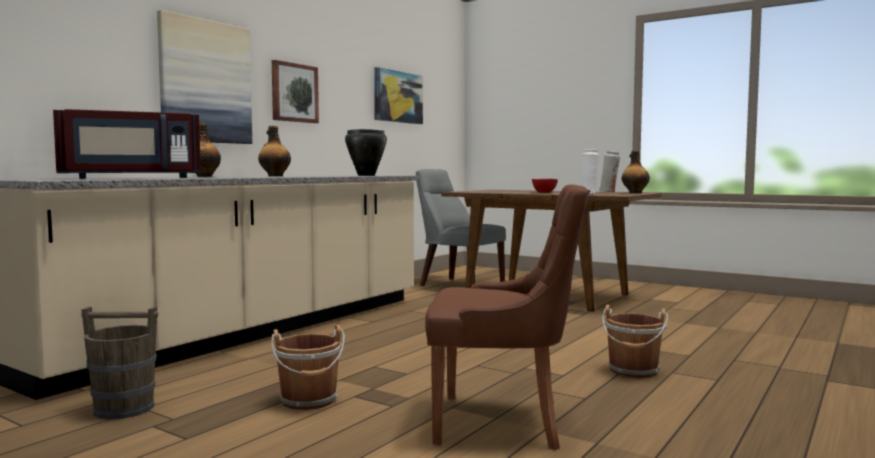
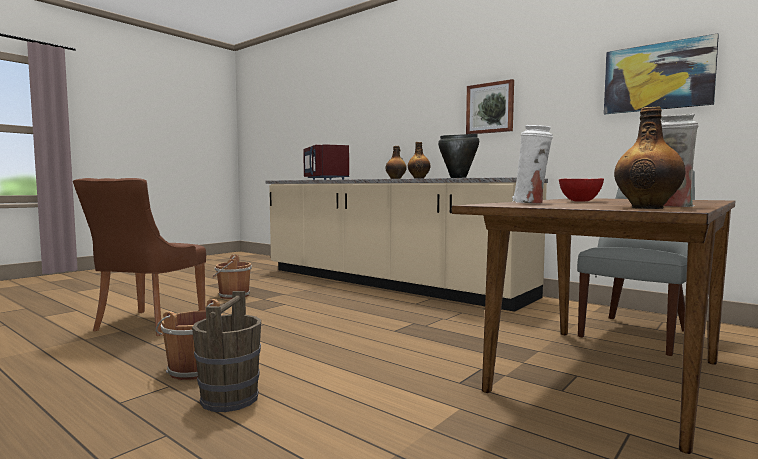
camera: 95 degrees right, 0 degrees up
brown bucket [81,306,158,420] -> brown bucket moved to [192,291,261,412]
picture [157,10,252,144] -> none

